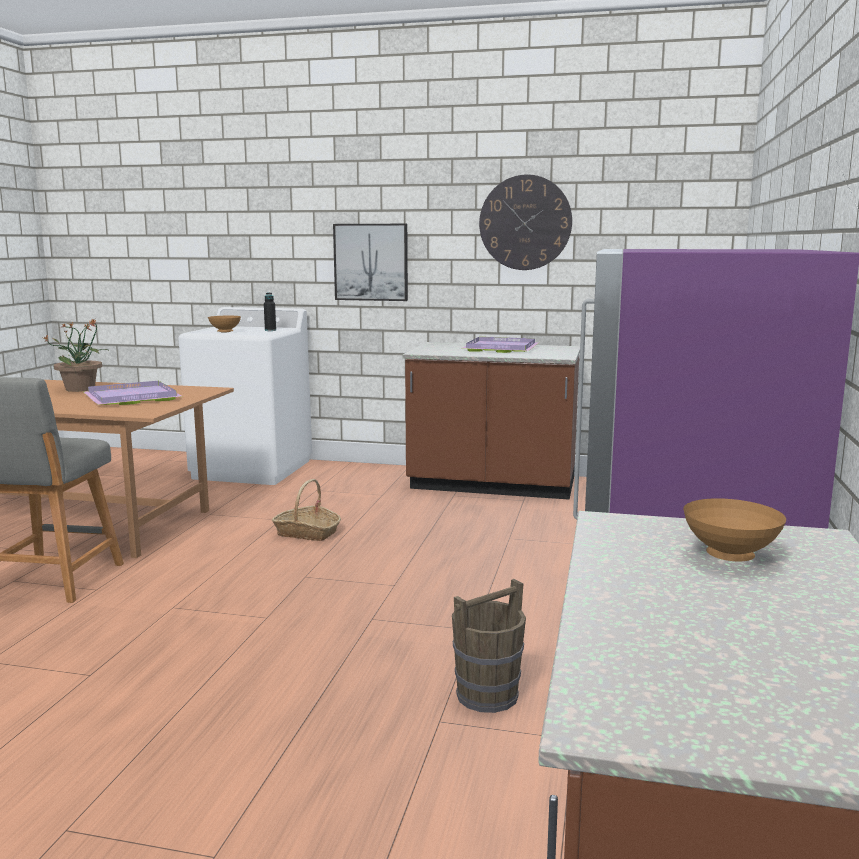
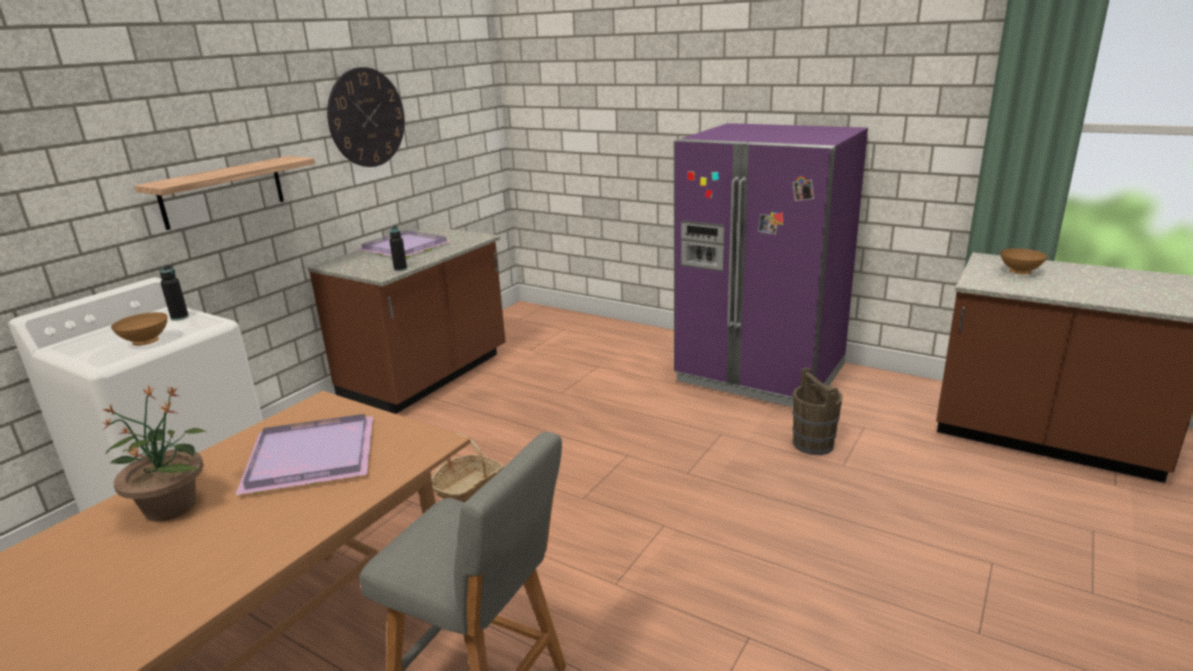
camera: 70 degrees left, 10 degrees up
picture [333,224,408,301] -> shelf [134,156,315,230]
none -> black bottle [389,226,407,271]

